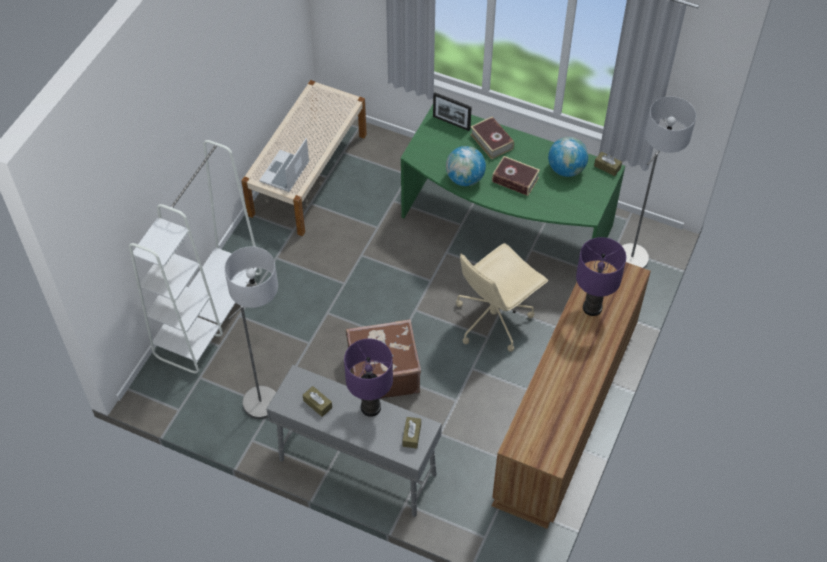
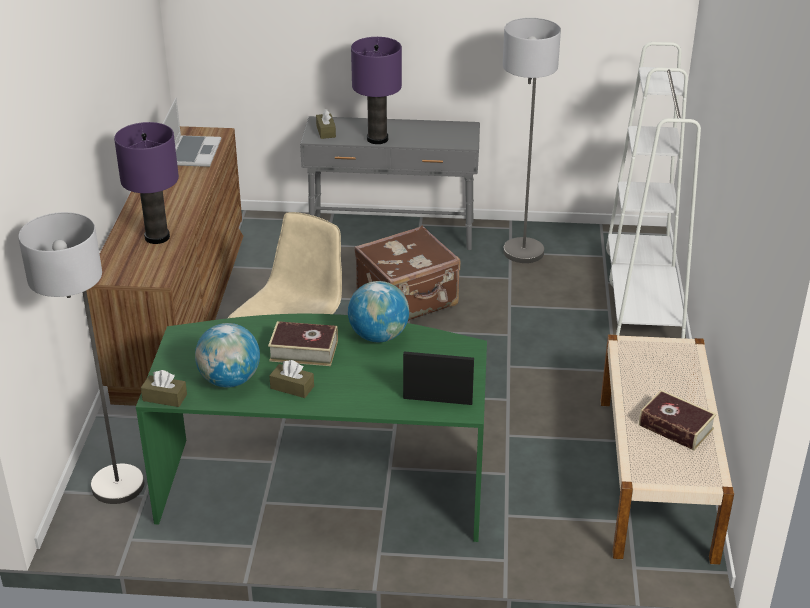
camera: 160 degrees right, 20 degrees down
laptop [259,138,309,192] -> laptop moved to [162,98,221,167]
brown tissue box [303,386,332,417] -> brown tissue box moved to [269,360,314,398]
book [470,117,514,160] -> book moved to [639,390,717,450]

